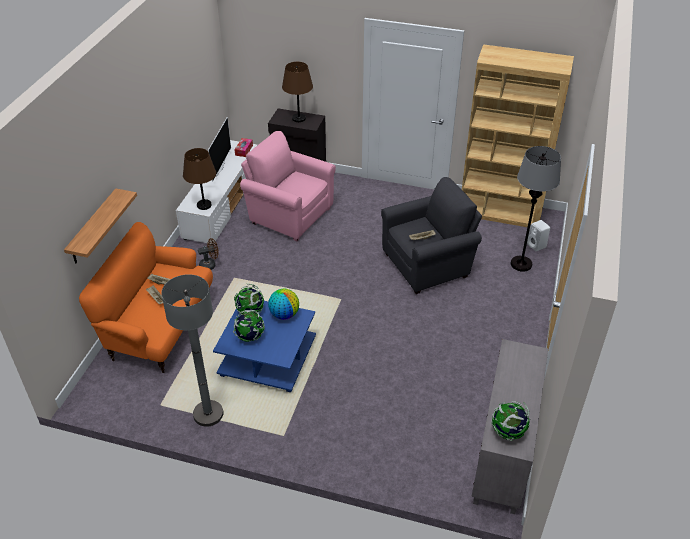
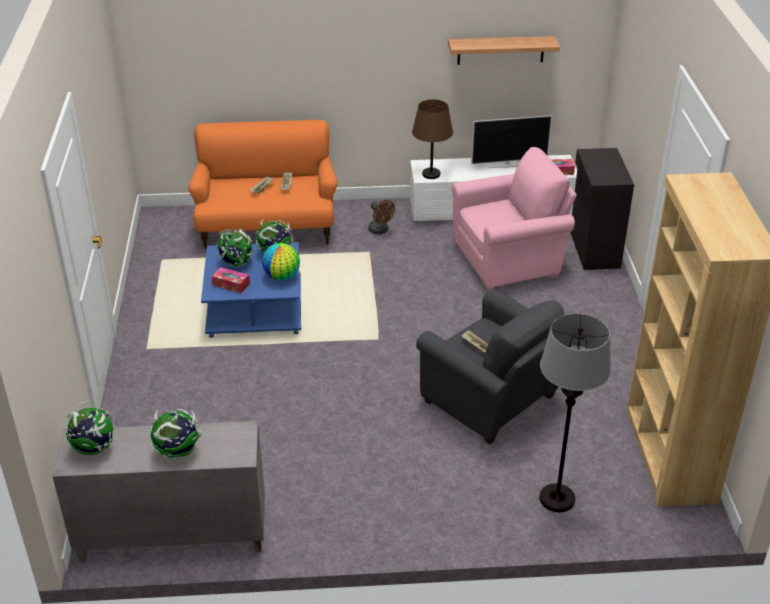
camera: 70 degrees right, 5 degrees down
shelf [64,188,137,263] -> shelf moved to [448,36,560,65]
grey floor lamp [161,274,224,427] -> none
pink armchair [240,131,336,241] -> pink armchair turned 60 degrees clockwise [452,147,577,291]
brown table lamp [282,62,313,122] -> none
white speaker [527,220,550,251] -> none
none -> globe [150,409,201,459]
none -> tissue box [212,267,250,293]

